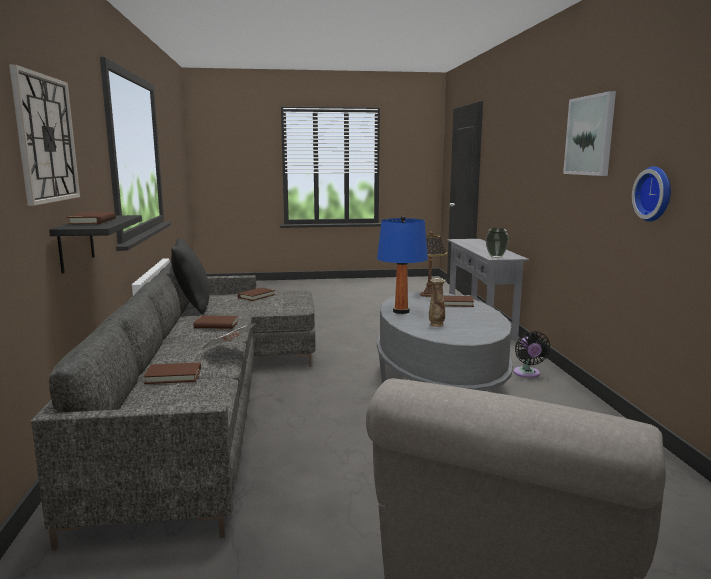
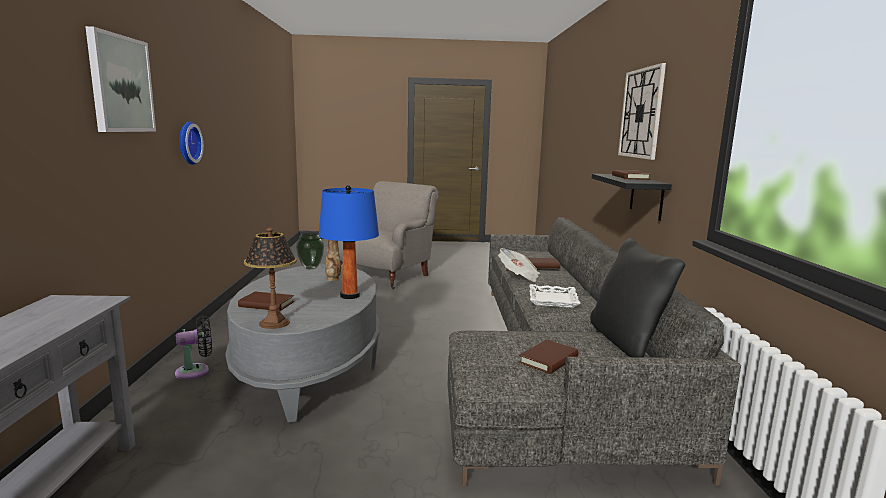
camera: 175 degrees left, 0 degrees up
brown book [194,315,239,329] -> white tray [529,284,581,308]
vase [485,228,509,258] -> vase moved to [296,233,324,269]
black fan [514,331,551,378] -> black fan turned 60 degrees clockwise [175,316,212,379]

